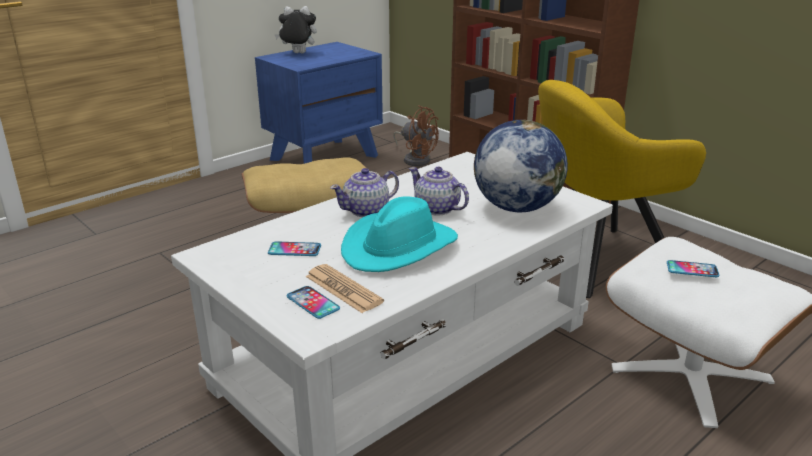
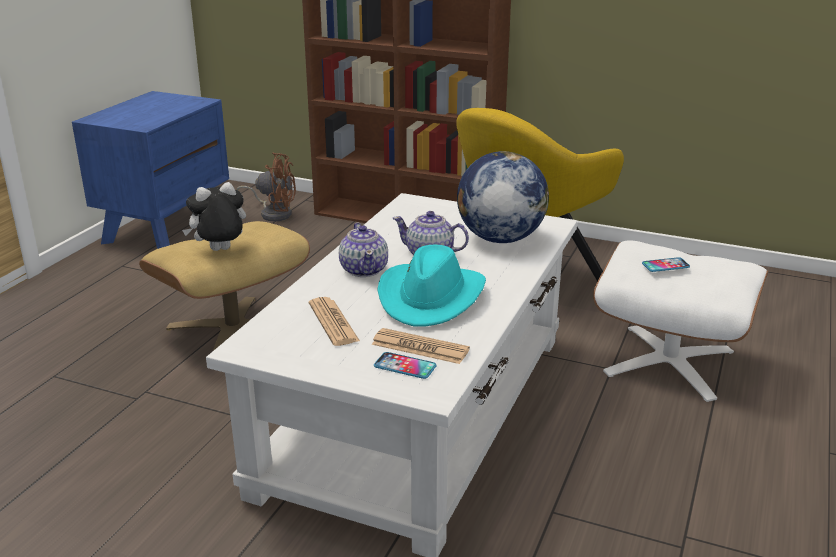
camera: 25 degrees left, 0 degrees up
phone [268,241,321,256] -> newspaper [309,297,360,346]
plush toy [274,6,317,53] -> plush toy moved to [182,182,246,251]
teapot [330,168,399,217] -> teapot turned 45 degrees counterclockwise [339,223,388,277]

